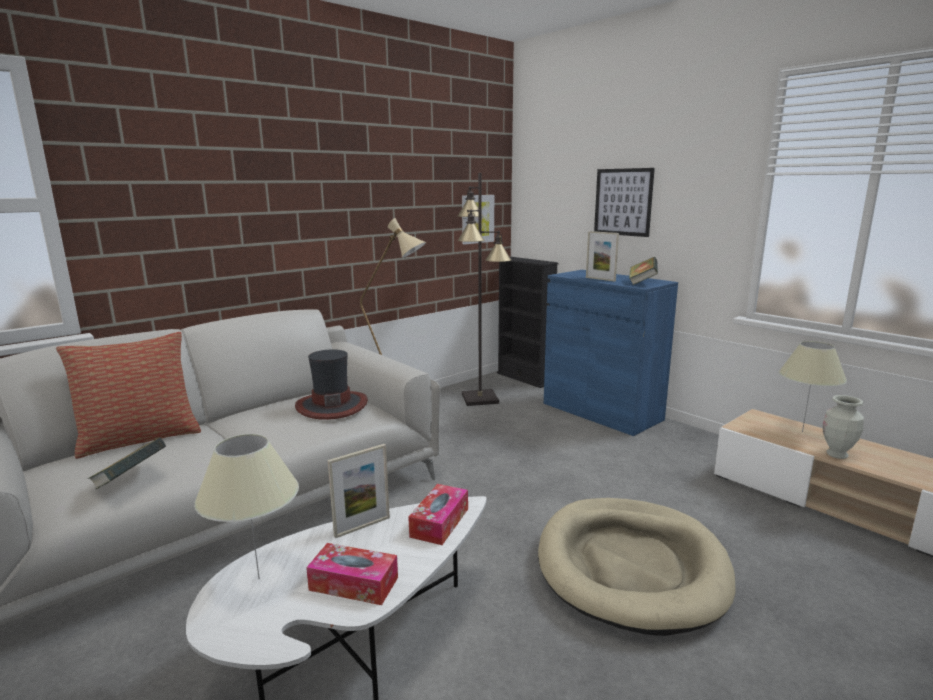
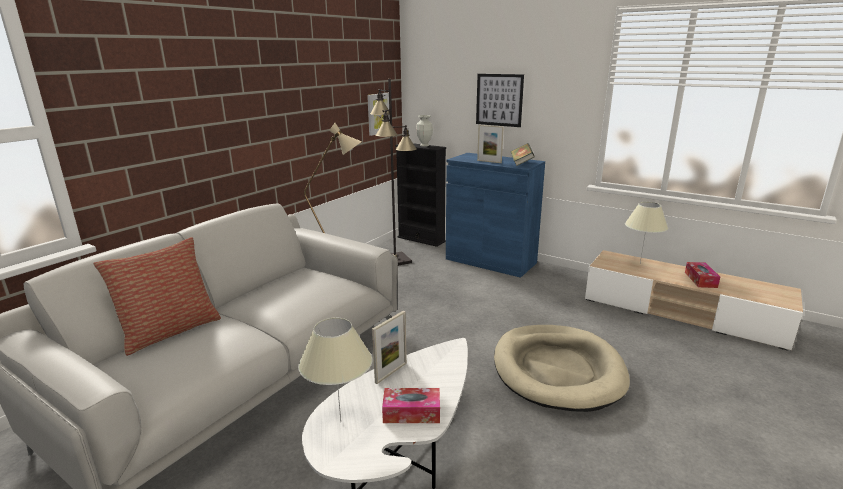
camera: 15 degrees left, 5 degrees up
book [87,438,166,489] -> none
hat [295,349,368,420] -> none
tissue box [408,484,468,545] -> tissue box moved to [685,262,720,288]
vase [823,395,864,459] -> vase moved to [416,115,433,147]

